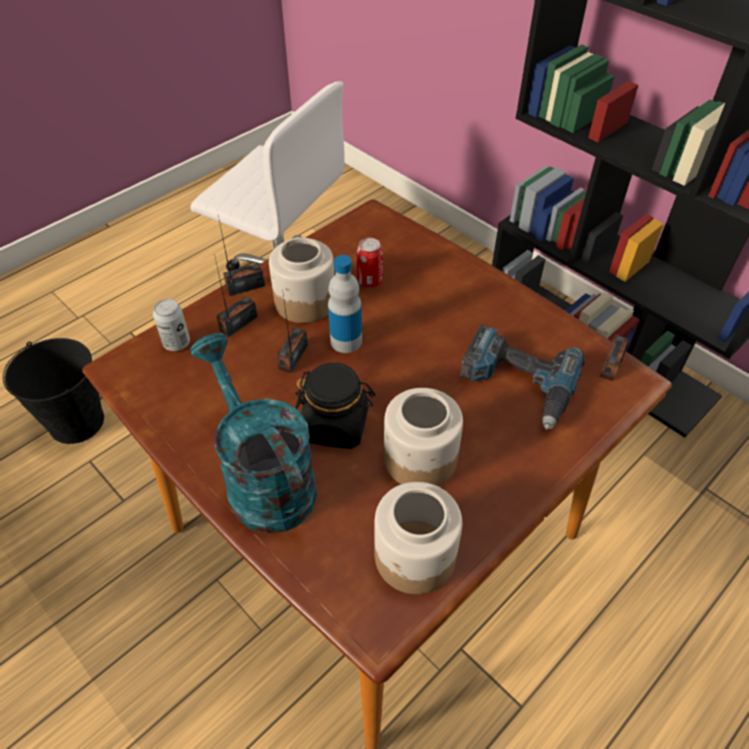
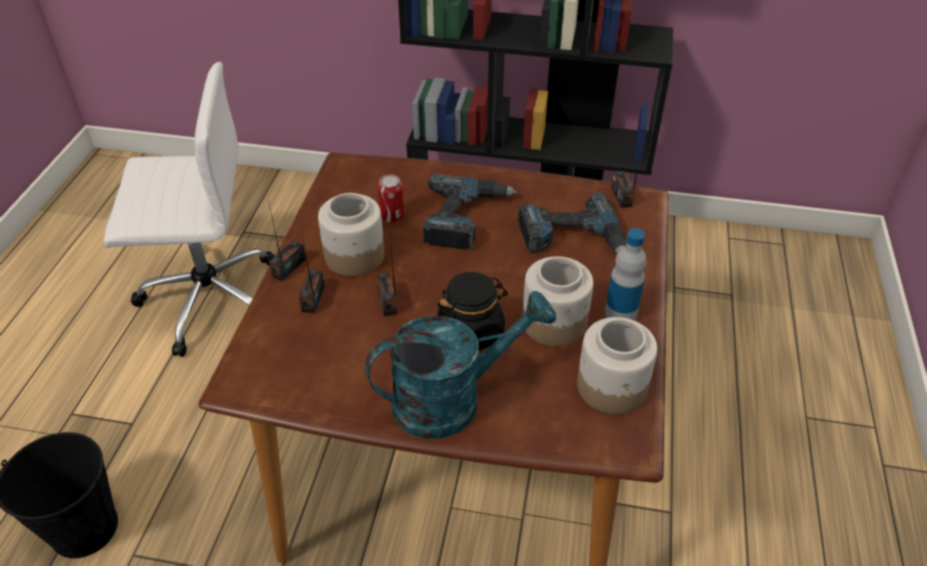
camera: 35 degrees left, 5 degrees down
can [153,299,190,351] -> none
turquoise watering can [190,333,317,533] -> turquoise watering can turned 135 degrees clockwise [365,291,556,439]
bottle [328,255,362,353] -> bottle moved to [605,228,646,321]
none -> power drill [423,174,517,250]

